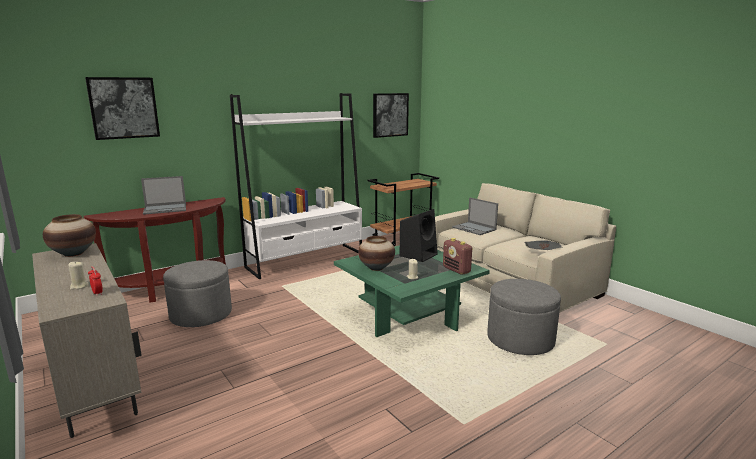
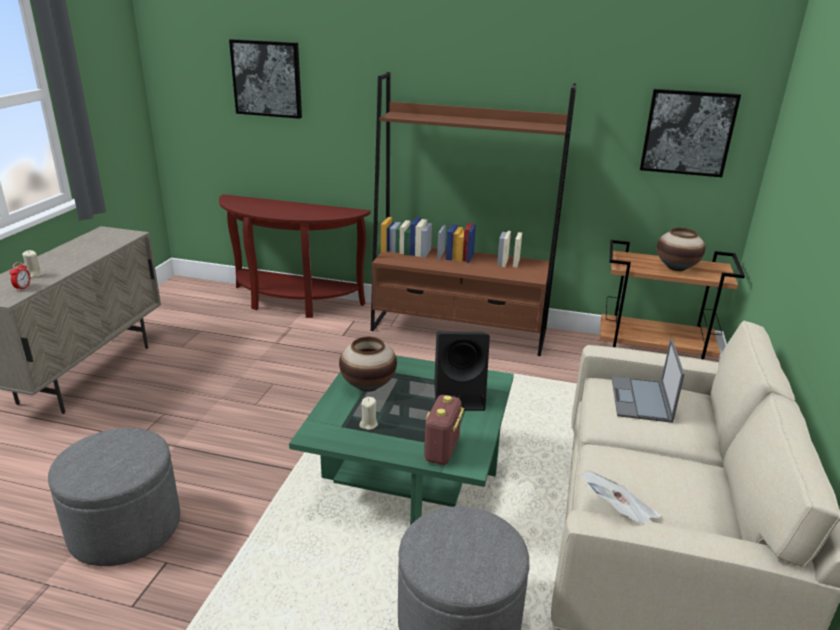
camera: 50 degrees right, 10 degrees up
vase [43,214,96,257] -> vase moved to [657,228,705,271]
laptop [141,176,186,215] -> none
grey ottoman [163,260,232,327] -> grey ottoman moved to [48,428,180,566]
white bookcase [230,93,362,279] -> brown bookcase [371,72,577,356]

